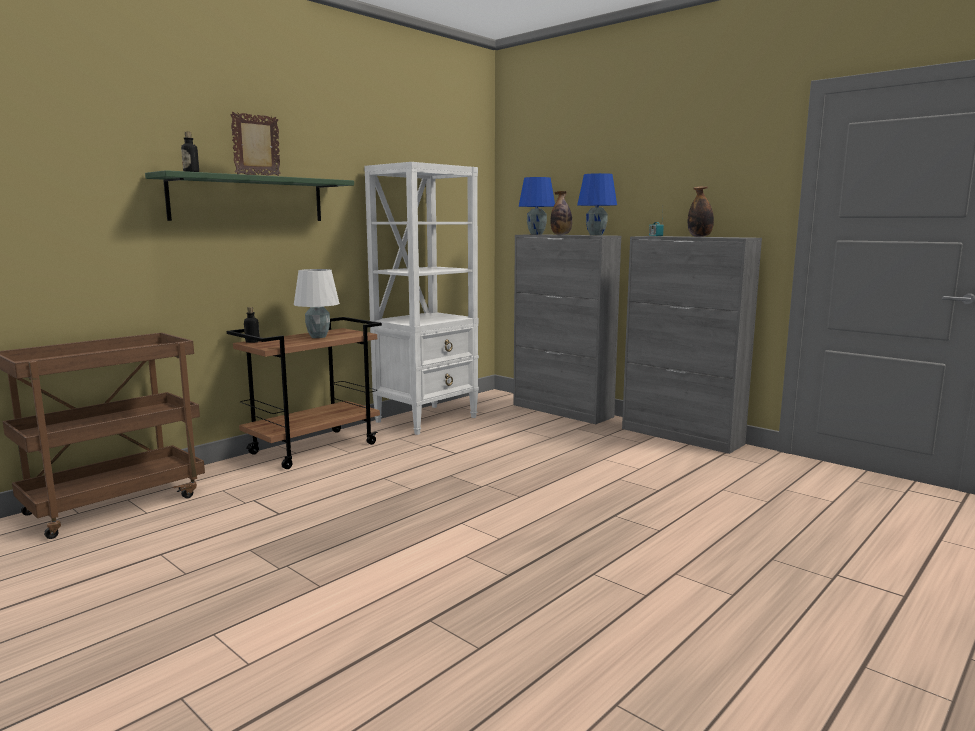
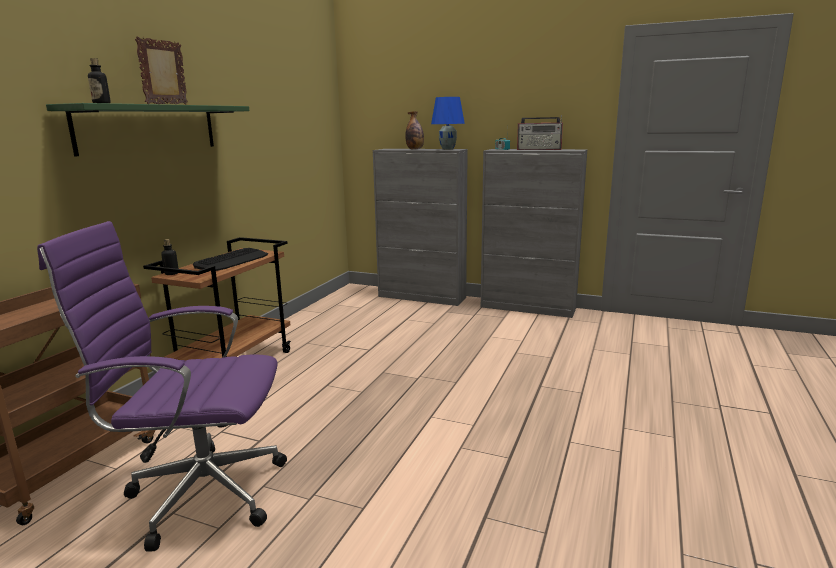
camera: 20 degrees left, 5 degrees up
white table lamp [294,269,340,338] -> keyboard [193,248,268,271]
white bookcase [364,162,479,435] -> none
blue table lamp [519,177,555,234] -> none
bottle [688,186,714,237] -> radio [517,115,563,150]
none -> purple office chair [37,221,287,552]

